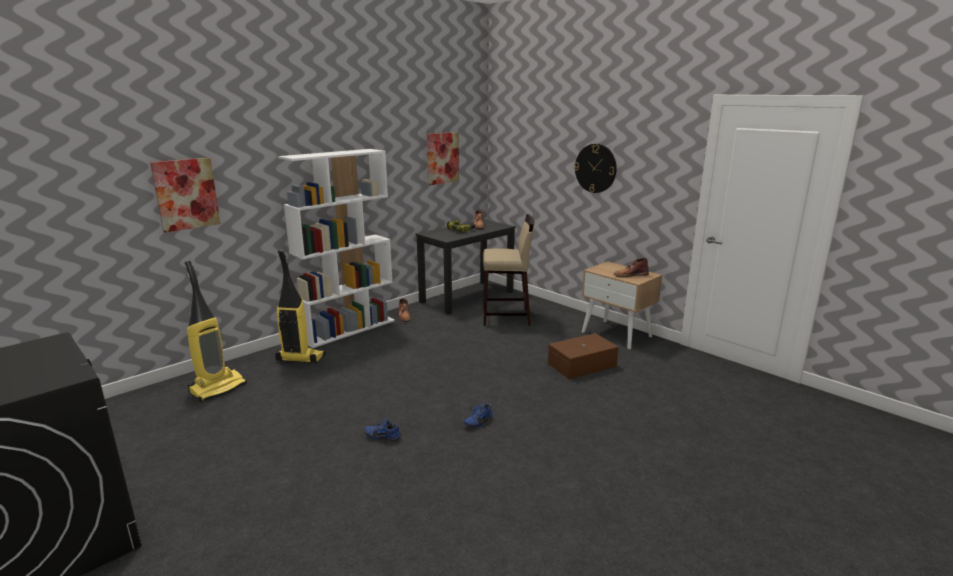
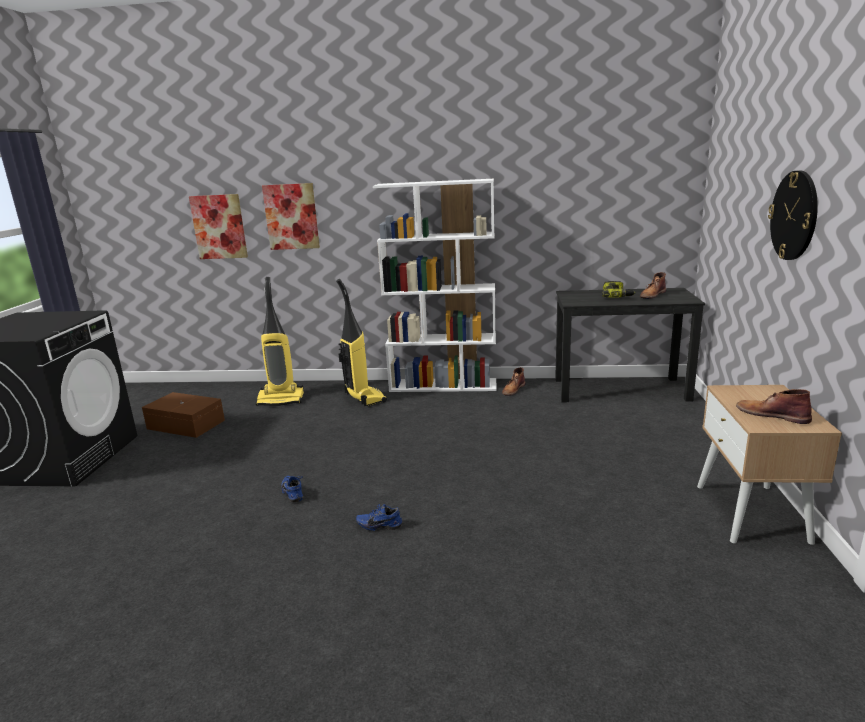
camera: 50 degrees right, 0 degrees up
picture [427,132,459,185] -> picture moved to [189,194,248,259]
beige stool [483,214,534,326] -> none
brown storage box [548,333,619,379] -> brown storage box moved to [142,392,225,438]

